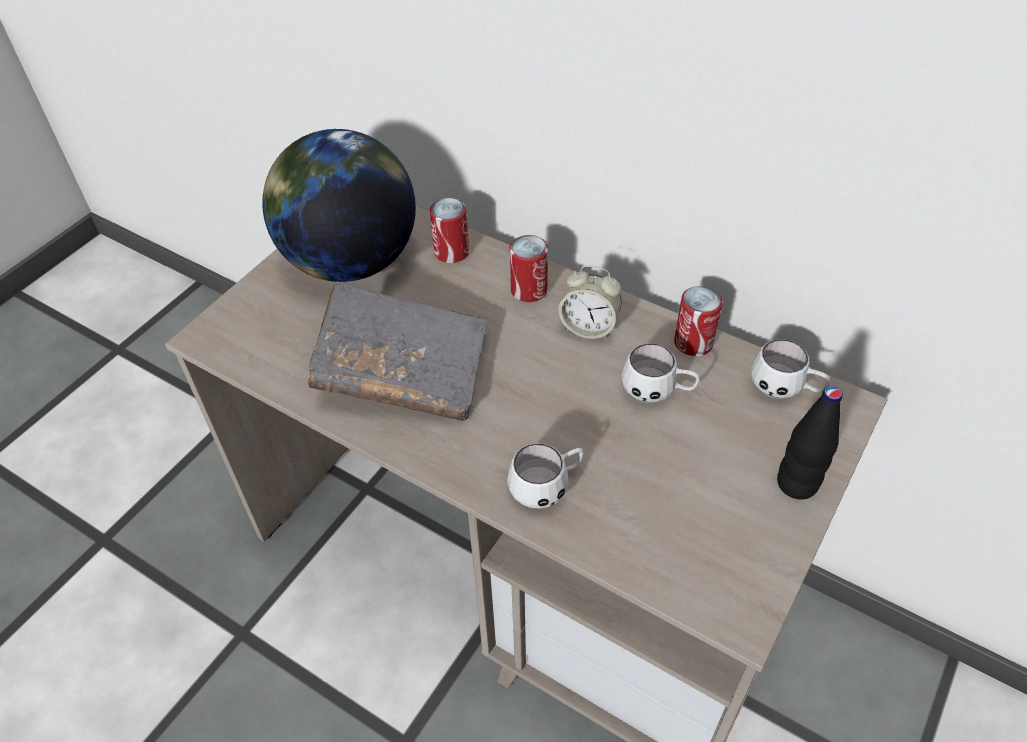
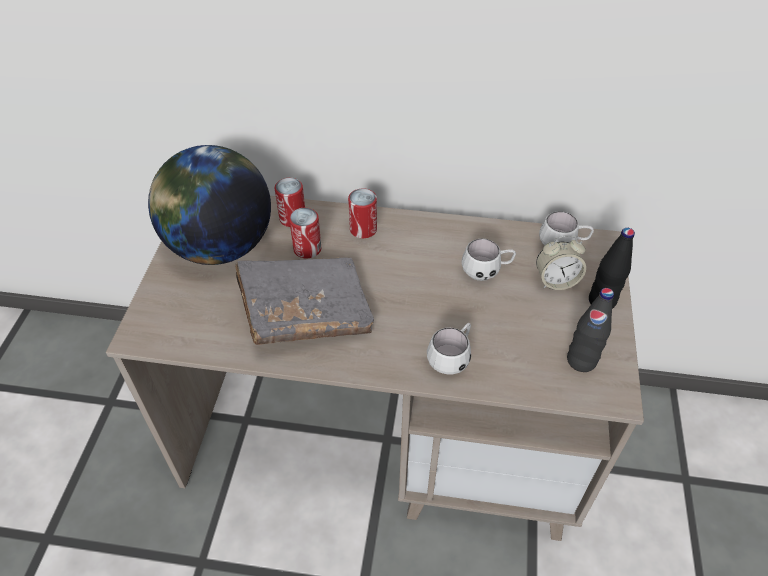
camera: 25 degrees left, 0 degrees up
alarm clock [559,265,622,339] -> alarm clock moved to [536,235,586,290]
can [674,286,723,356] -> can moved to [289,208,321,258]
none -> black bottle [567,288,614,372]

